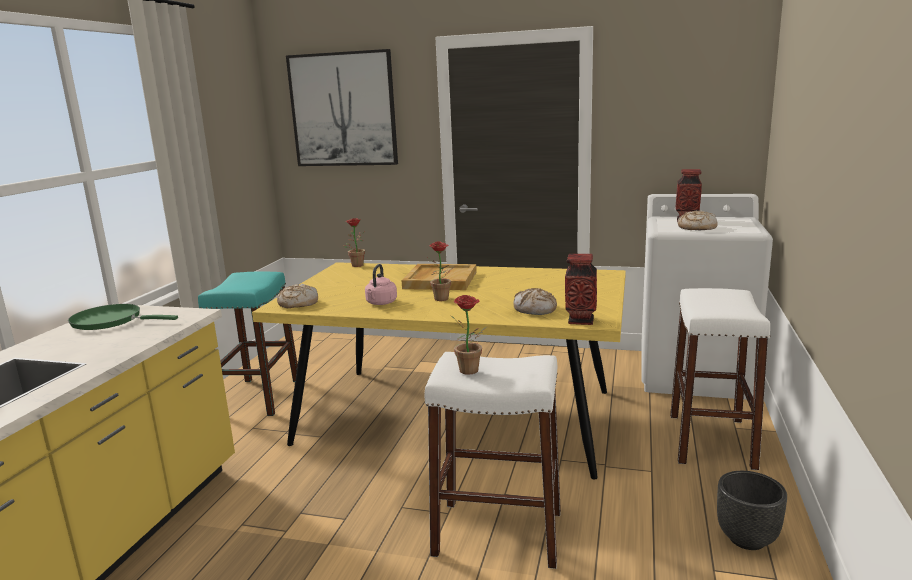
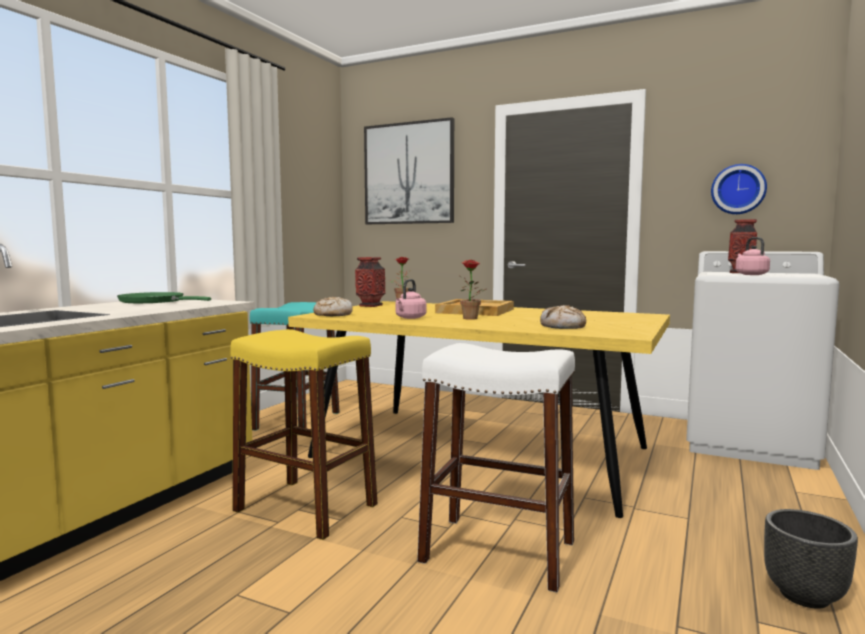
camera: 10 degrees right, 10 degrees down
potted plant [450,295,487,375] -> none
vase [565,254,597,325] -> vase moved to [355,257,385,307]
white stool [670,288,770,470] -> none
bread [678,210,718,230] -> pink kettle [735,237,770,275]
none -> yellow stool [230,329,378,540]
none -> wall clock [711,164,767,214]

